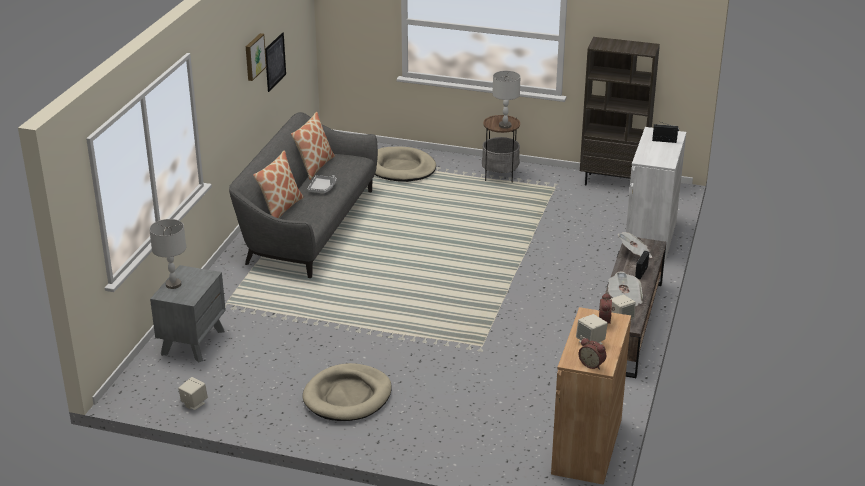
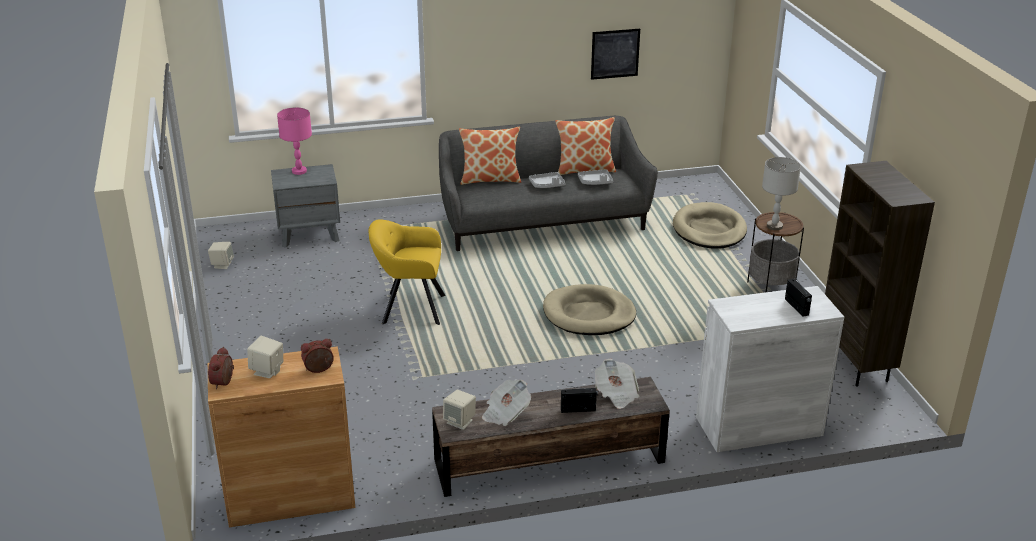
camera: 60 degrees right, 0 degrees up
grey table lamp [149,219,186,289] -> pink table lamp [277,107,312,175]
picture [246,33,267,81] -> none
beige dog bed [303,363,392,421] -> beige dog bed moved to [543,284,636,335]
none -> yellow armchair [369,220,445,325]
none -> grey tray [578,169,613,185]

